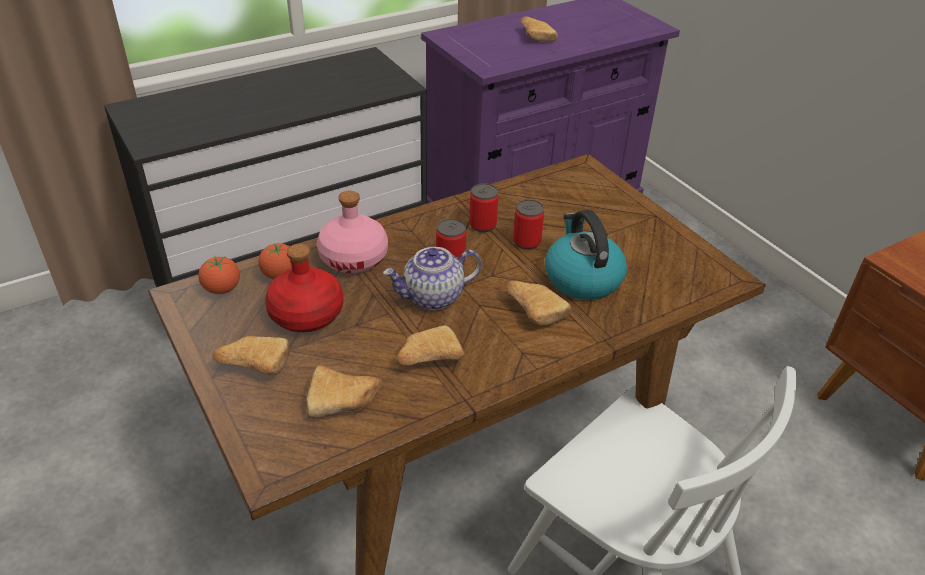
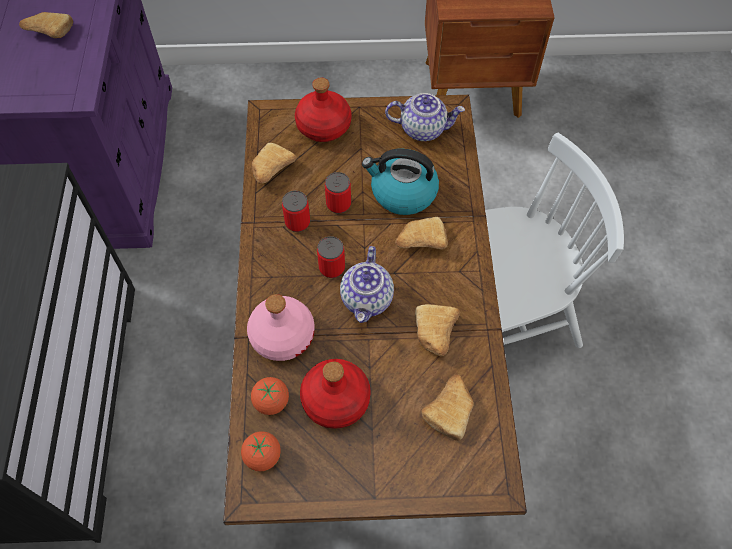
camera: 60 degrees left, 20 degrees up
bread [212,336,290,375] -> bread moved to [252,143,297,184]
none -> red bottle [295,78,351,142]
none -> teapot [385,93,465,141]

